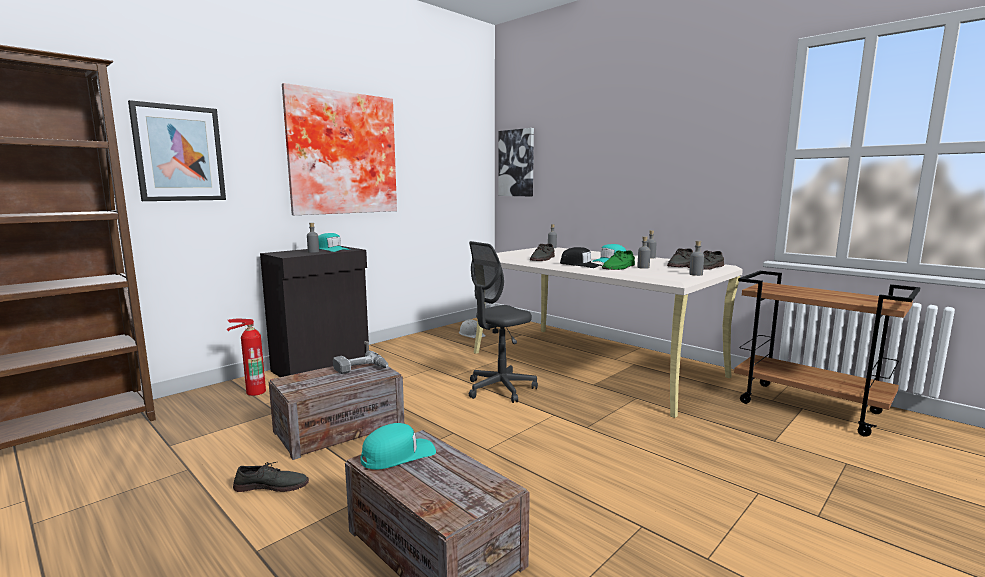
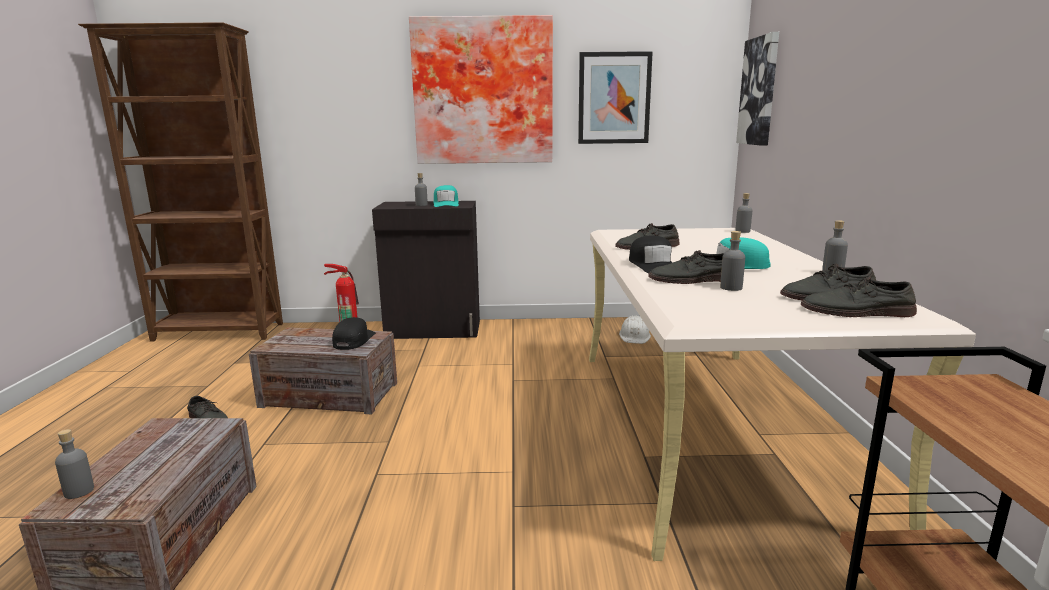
camera: 45 degrees right, 5 degrees up
picture [128,100,226,201] -> picture moved to [578,51,653,144]
power drill [333,351,389,374] -> black cap [332,317,376,350]
turquoise cap [360,423,436,470] -> none
grey office chair [469,241,538,403] -> none
green shoe [602,250,635,270] -> grey shoe [648,250,724,284]
grey bottle [689,241,704,276] -> grey bottle moved to [55,429,94,499]

